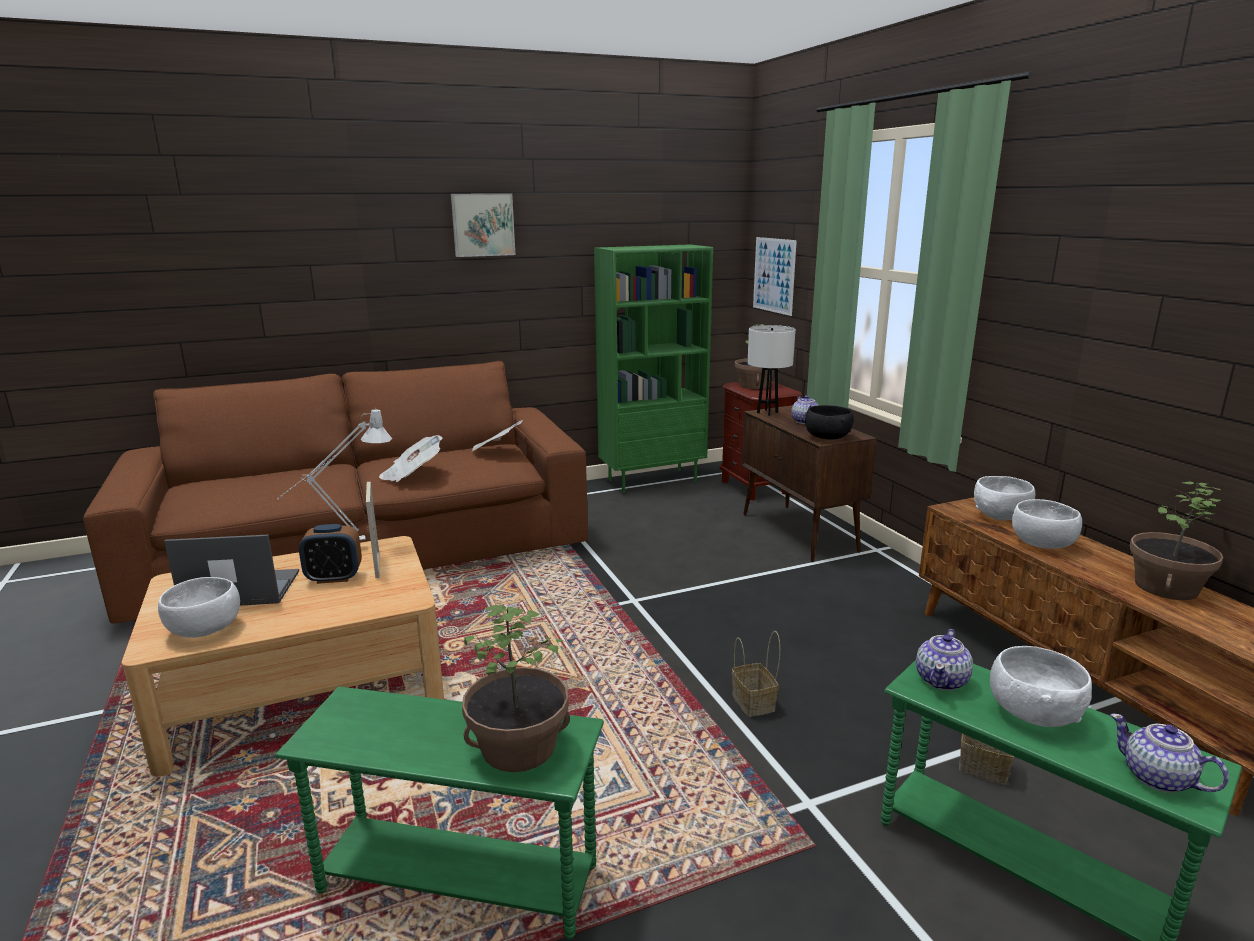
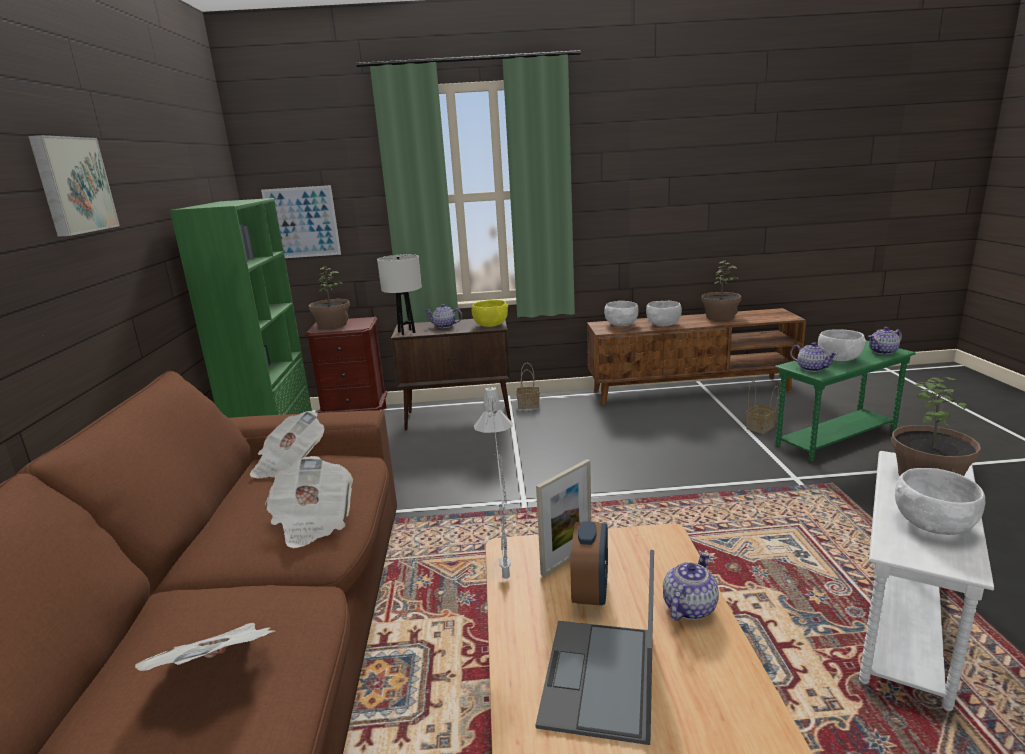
camera: 70 degrees left, 0 degrees up
white bowl [158,577,240,638] -> white bowl moved to [895,468,985,535]
green side table [275,687,604,940] -> white side table [859,451,994,711]
picture frame [366,482,380,578] -> picture frame turned 135 degrees clockwise [536,459,591,577]
basket [732,631,780,717] -> basket moved to [516,363,540,409]
black bowl [805,405,854,440] -> yellow bowl [472,300,508,327]
none -> newspaper [135,623,275,671]
none -> teapot [663,552,719,621]

